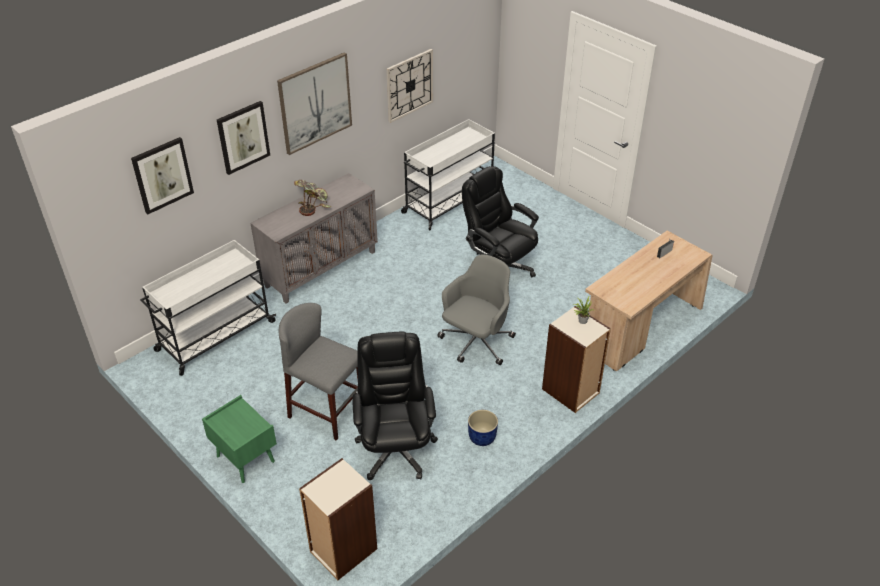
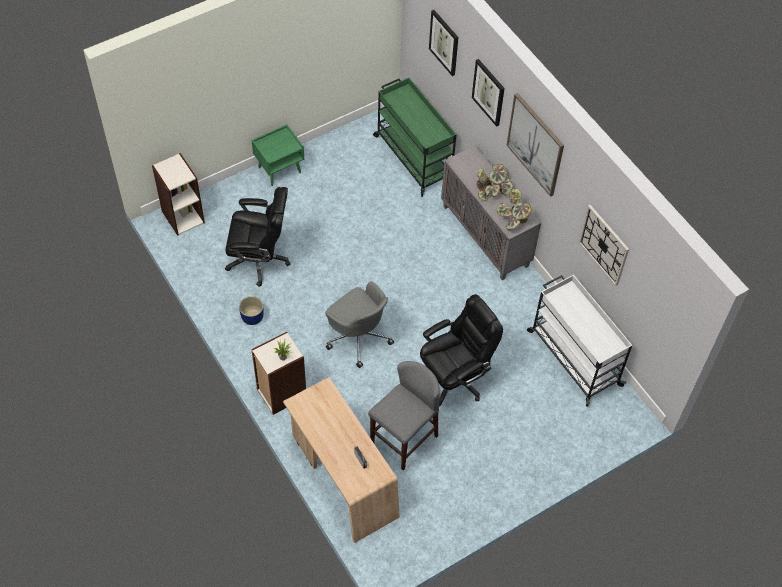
camera: 100 degrees right, 15 degrees up
white cart [140,240,276,376] -> green cart [373,78,457,197]
grey stool [279,303,358,441] -> grey stool moved to [368,361,440,470]
none -> potted plant [497,189,532,230]

